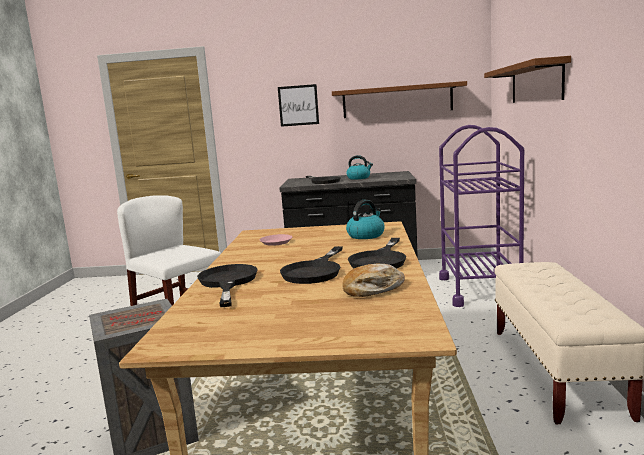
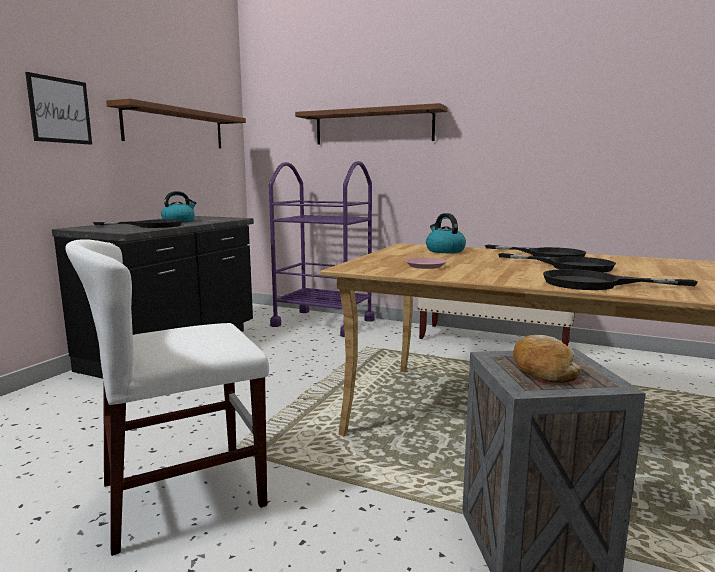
camera: 70 degrees left, 0 degrees up
bread [342,264,405,297] -> bread moved to [513,335,581,383]

